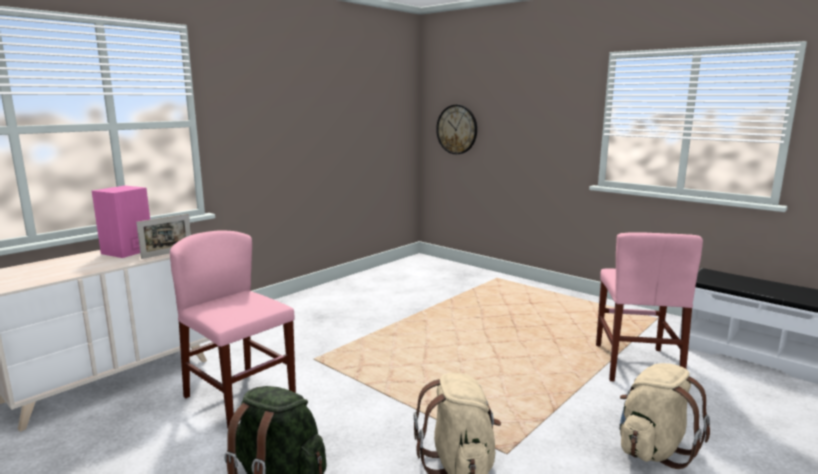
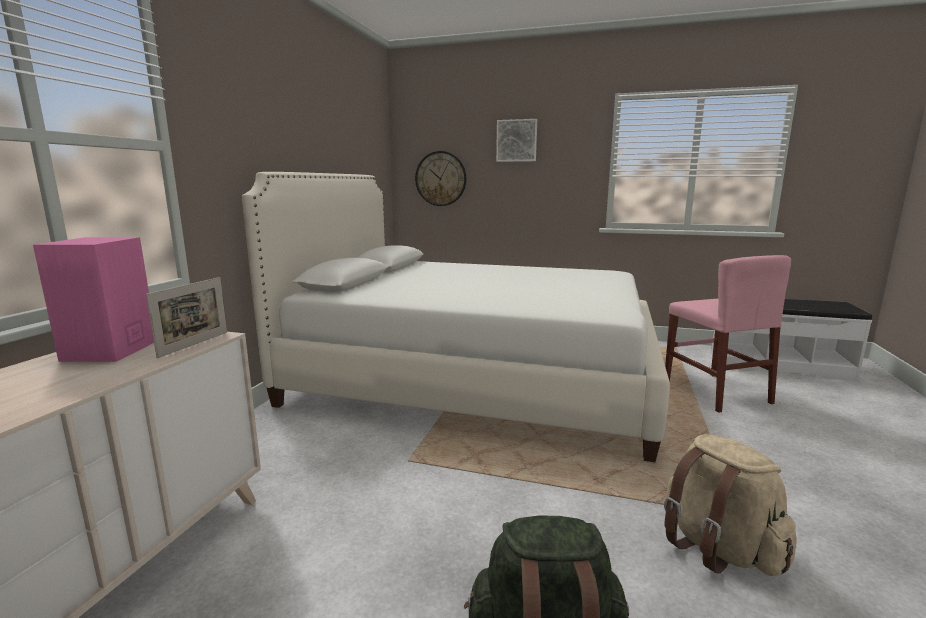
camera: 25 degrees left, 0 degrees up
pink chair [170,231,296,428] -> none
beige backpack [619,363,710,469] -> none
none -> white bed [242,172,670,462]
none -> picture [496,119,537,162]

